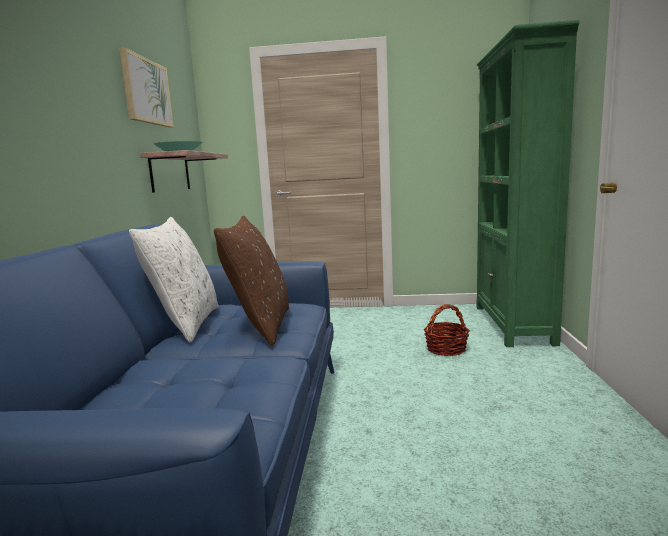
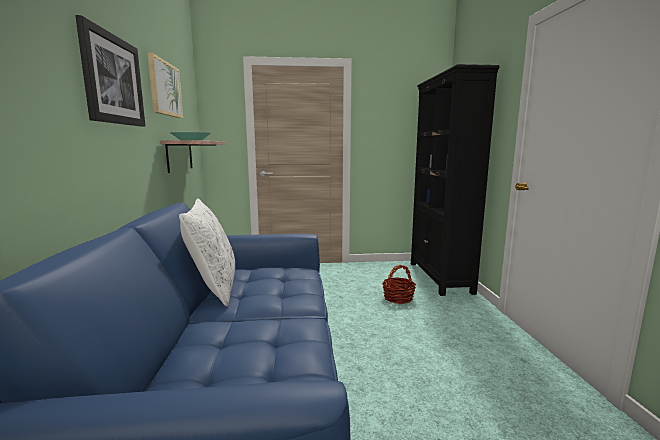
camera: 10 degrees left, 0 degrees up
brown pillow [214,216,289,346] -> none
green bookcase [476,20,580,347] -> black bookcase [411,64,500,296]
none -> picture [75,15,145,127]

